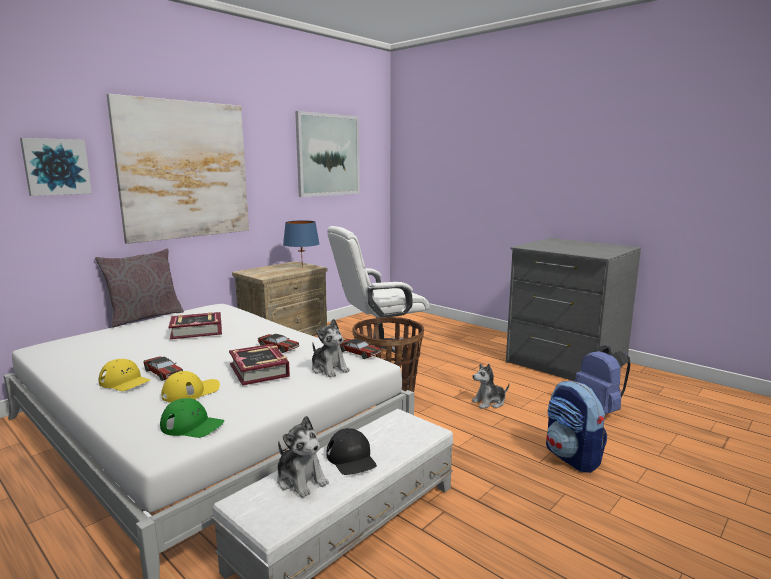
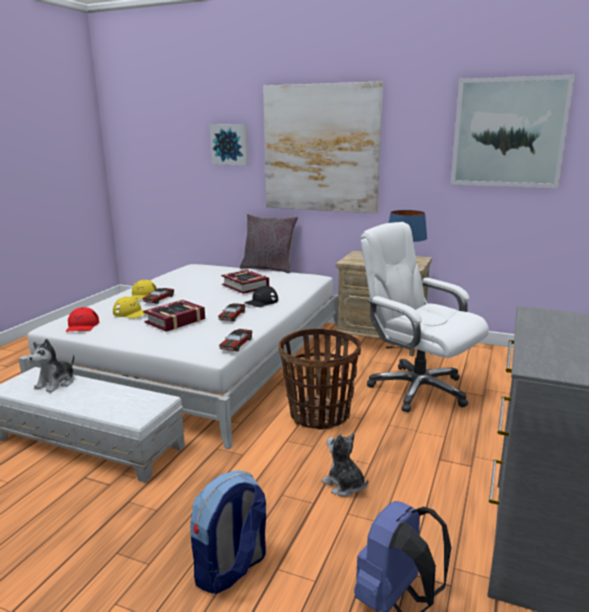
camera: 70 degrees right, 5 degrees up
green cap [160,398,224,438] -> red cap [66,307,99,332]
plush toy [312,319,350,378] -> none
black cap [327,428,377,475] -> black cap moved to [244,286,278,307]

